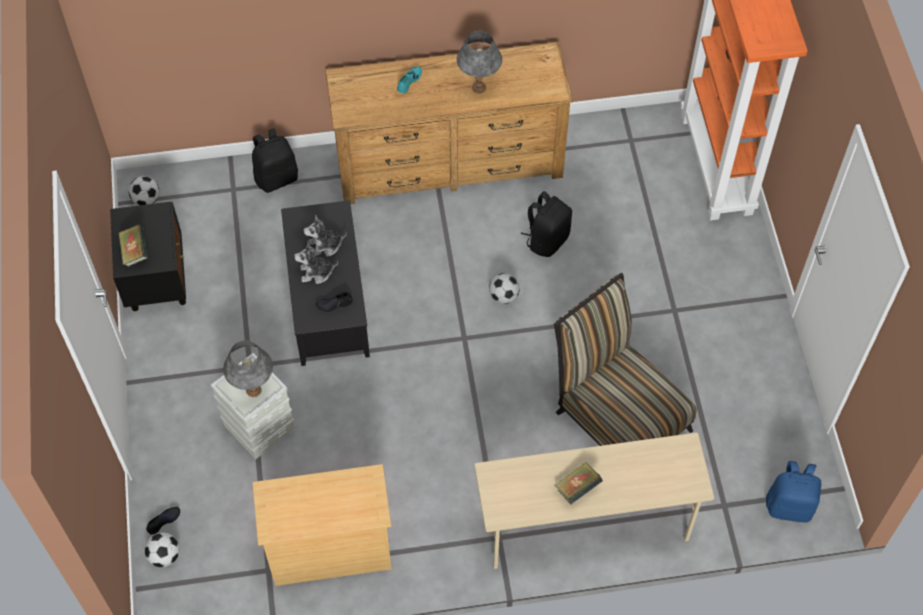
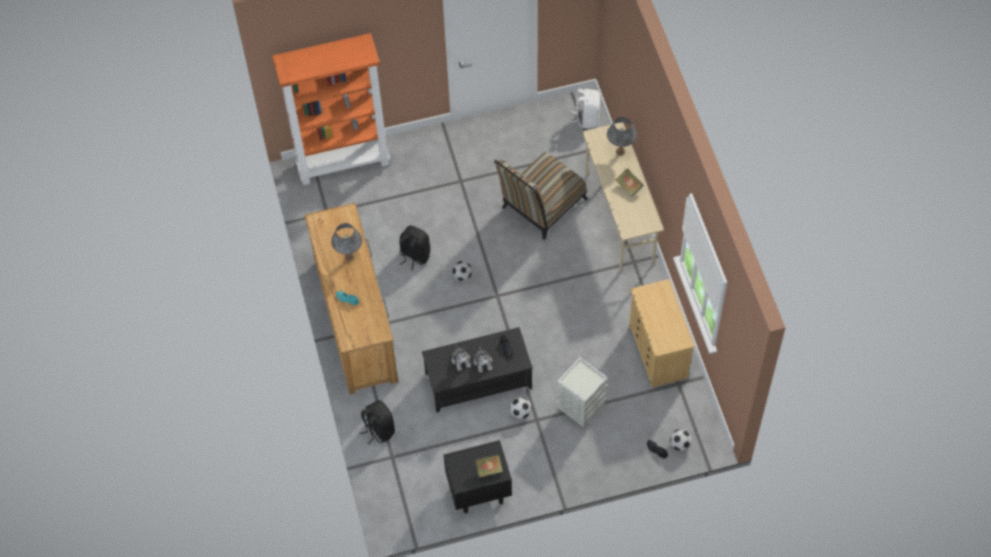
camera: 95 degrees left, 0 degrees up
football [128,176,159,205] -> football moved to [510,397,532,419]
grey table lamp [223,340,273,397] -> grey table lamp moved to [607,117,637,155]
blue backpack [766,461,821,522] -> white backpack [571,89,600,129]

